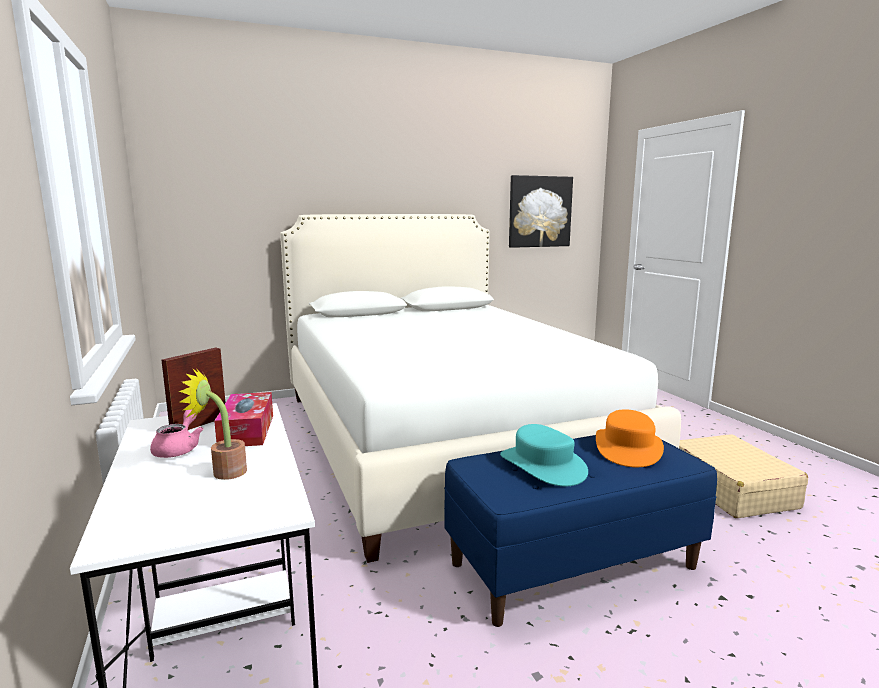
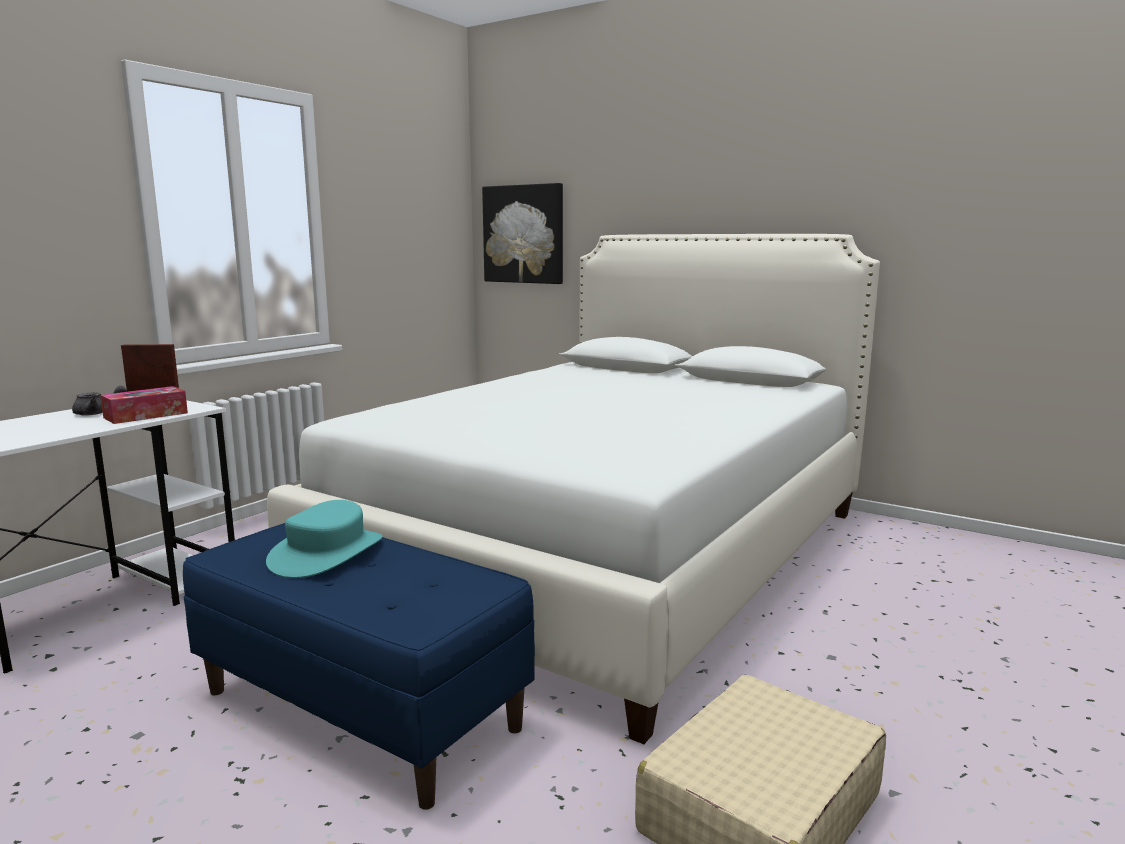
camera: 55 degrees right, 0 degrees up
pink teapot [150,409,204,458] -> grey teapot [72,386,127,416]
potted plant [179,369,247,480] -> none
picture [509,175,573,248] -> picture moved to [482,183,563,284]
orange hat [596,409,664,467] -> none

